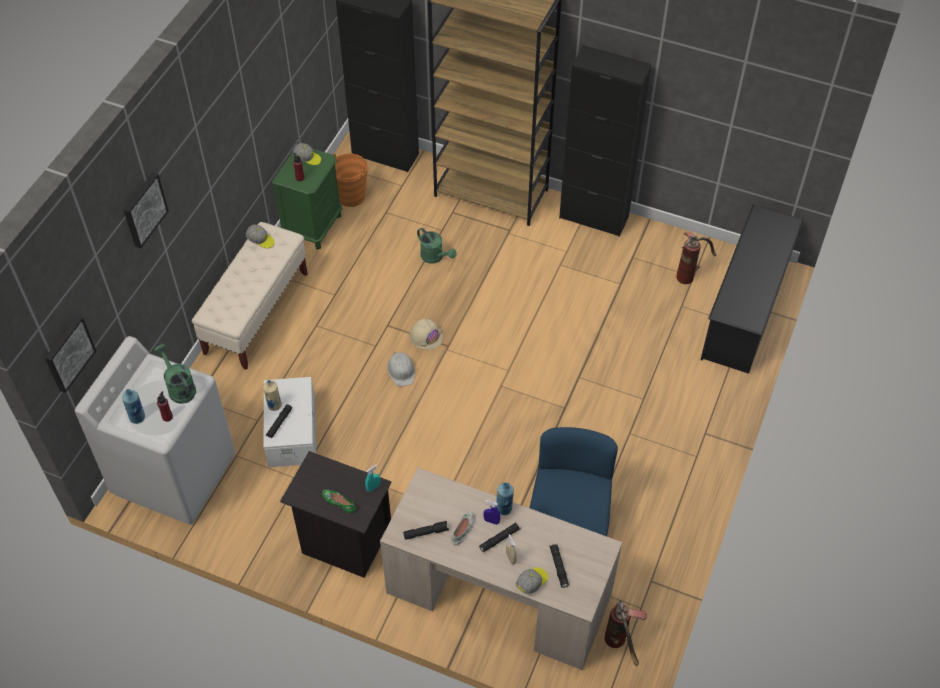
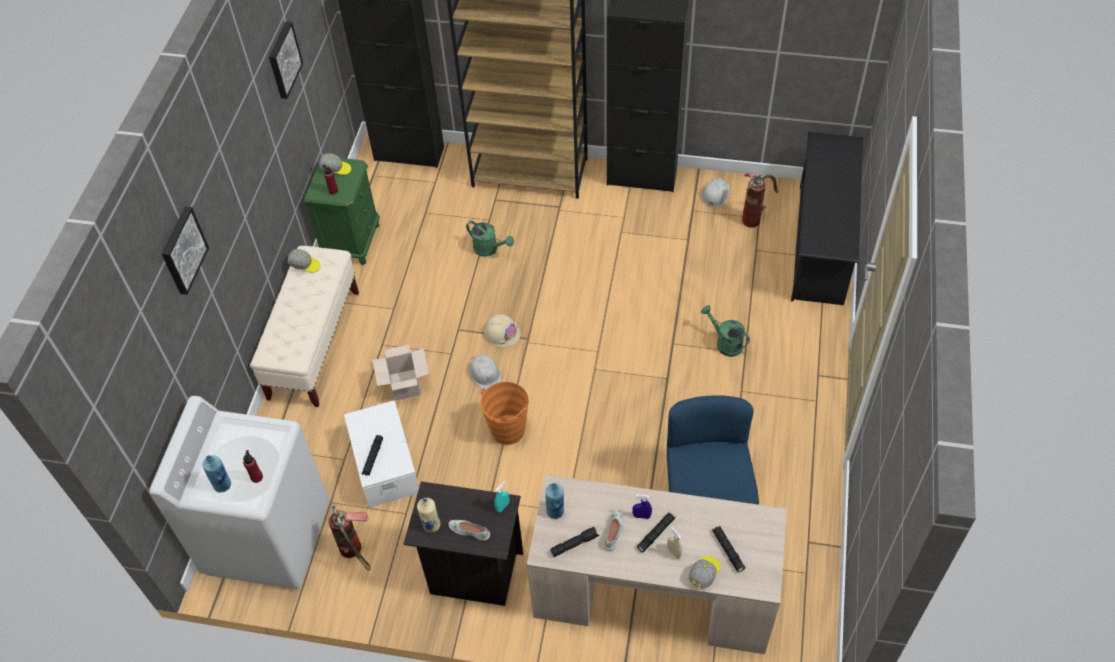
camera: 10 degrees left, 0 degrees up
picture [45,315,96,393] -> picture moved to [269,21,303,99]
green watering can [154,344,196,404] -> green watering can moved to [701,305,750,357]
beige bottle [263,380,282,411] -> beige bottle moved to [417,498,441,533]
green shoe [322,490,356,513] -> white shoe [448,520,490,541]
orange bucket [333,153,368,207] -> orange bucket moved to [480,382,529,445]
blue bottle [496,482,514,515] -> blue bottle moved to [545,483,564,519]
fire extinguisher [604,600,647,666] -> fire extinguisher moved to [329,506,371,571]
none -> cardboard box [372,345,429,401]
none -> white hard hat [702,178,730,208]

